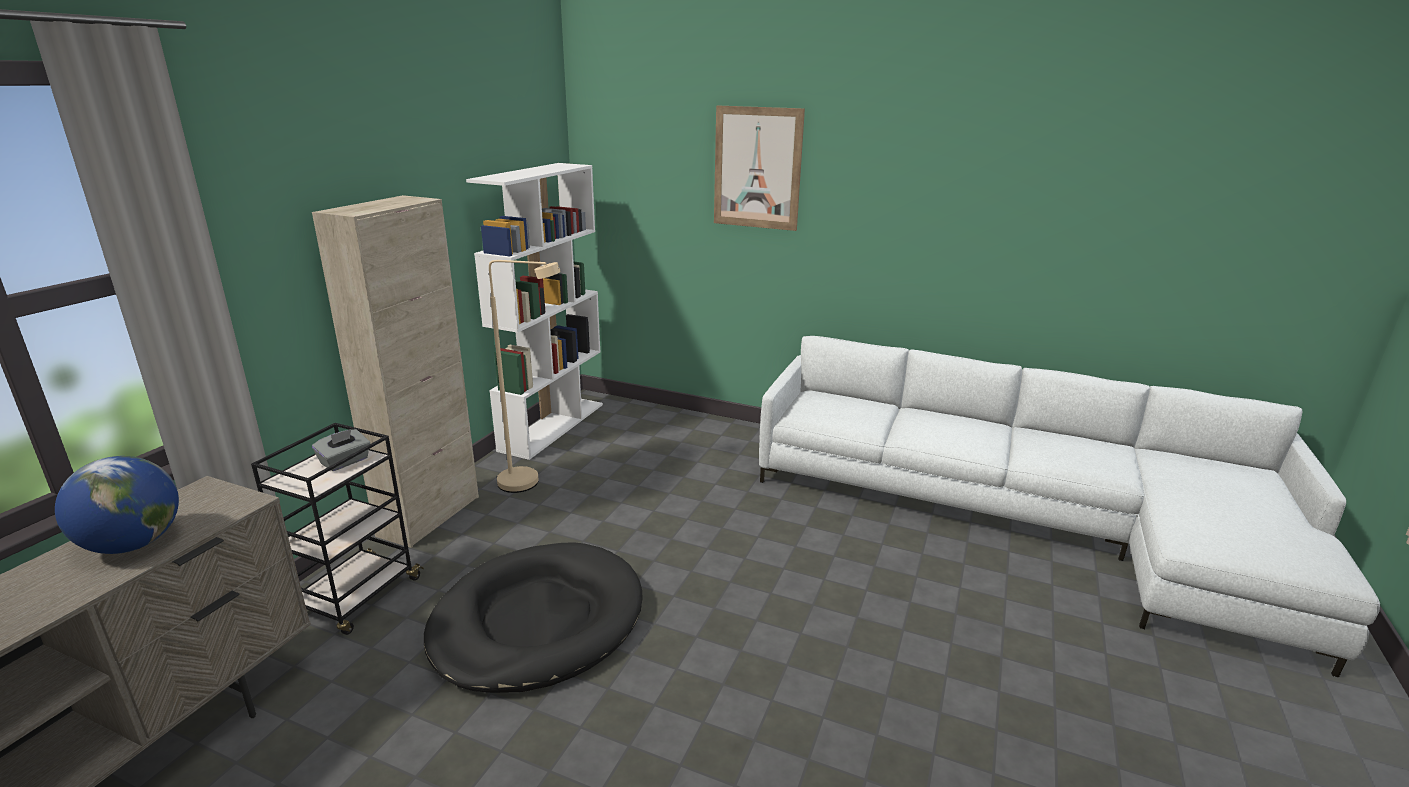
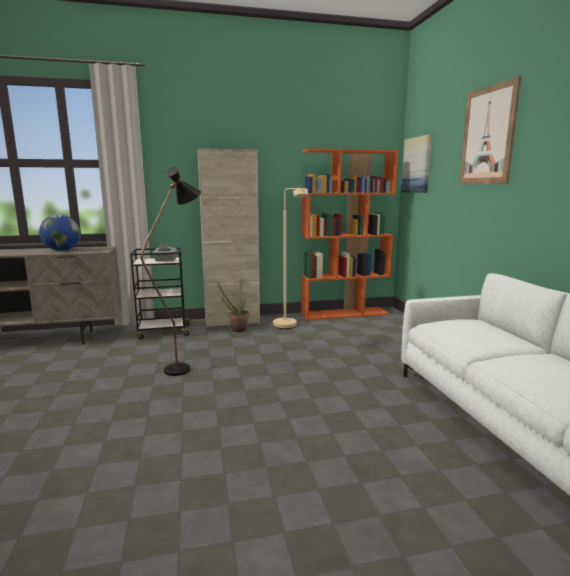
camera: 55 degrees right, 10 degrees down
black dog bed [424,542,643,693] -> black floor lamp [140,167,201,376]
white bookcase [466,163,603,460] -> orange bookcase [301,148,399,320]
none -> potted plant [218,278,249,332]
none -> picture [401,135,432,193]

